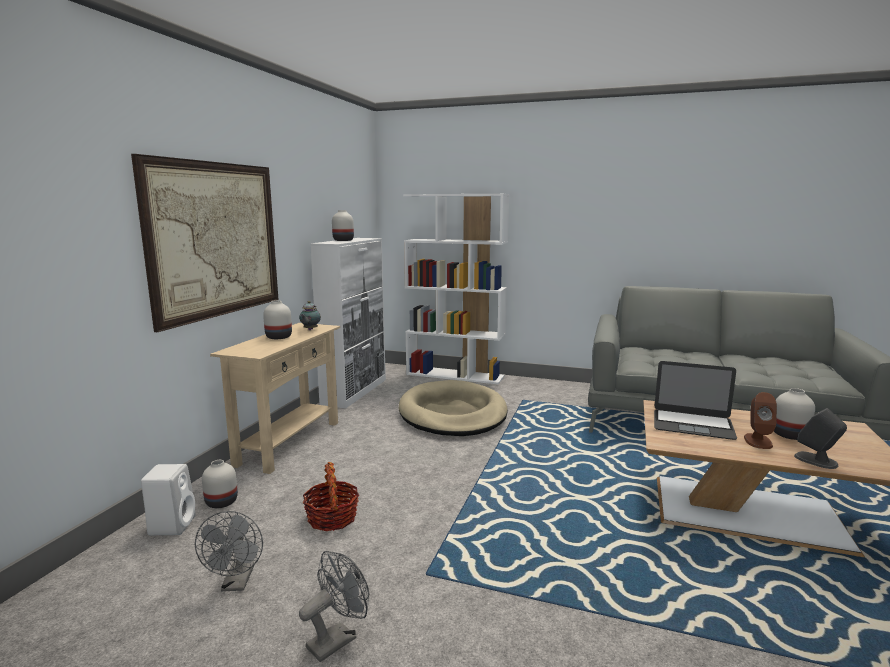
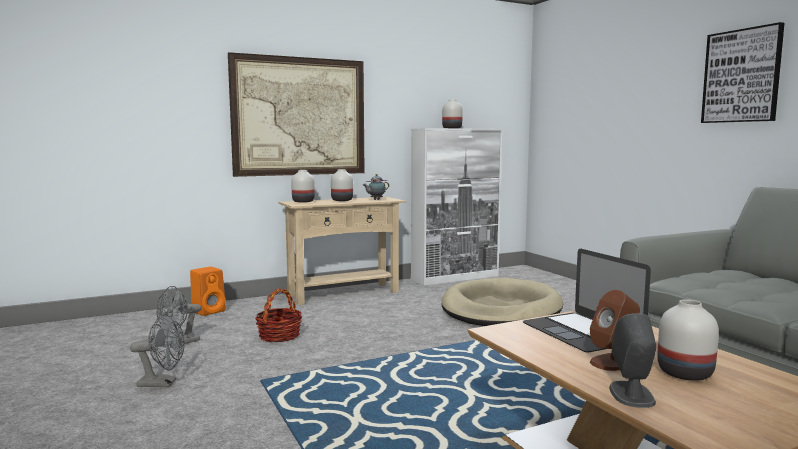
camera: 45 degrees right, 5 degrees down
white speaker [141,464,196,535] -> orange speaker [190,267,226,316]
white vase [202,460,238,508] -> white vase moved to [291,170,315,203]
white bookcase [403,194,509,384] -> none
none -> picture [701,22,785,123]

